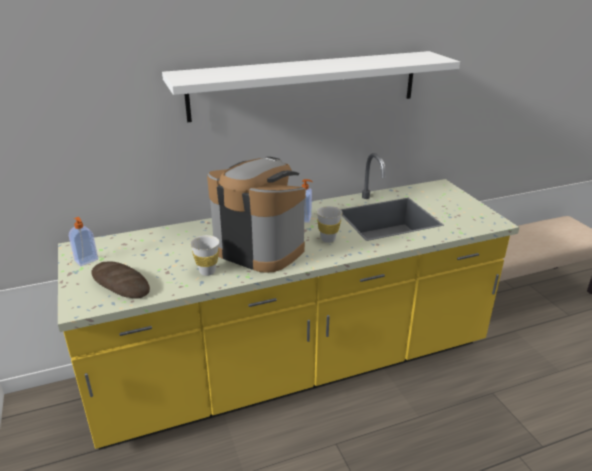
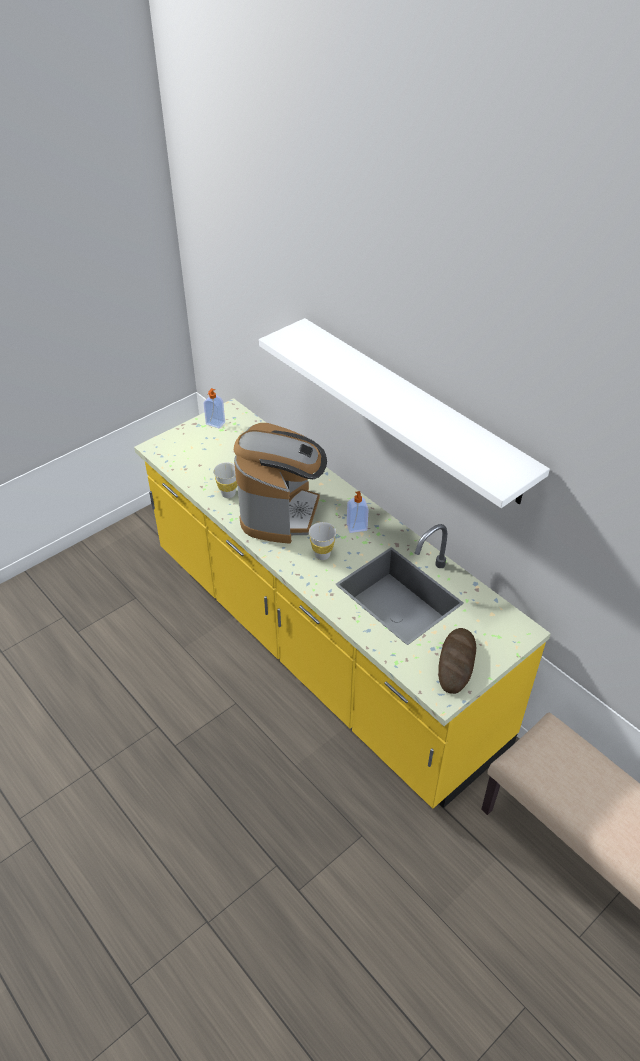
camera: 70 degrees right, 15 degrees up
bread [91,262,150,299] -> bread moved to [438,628,476,694]

